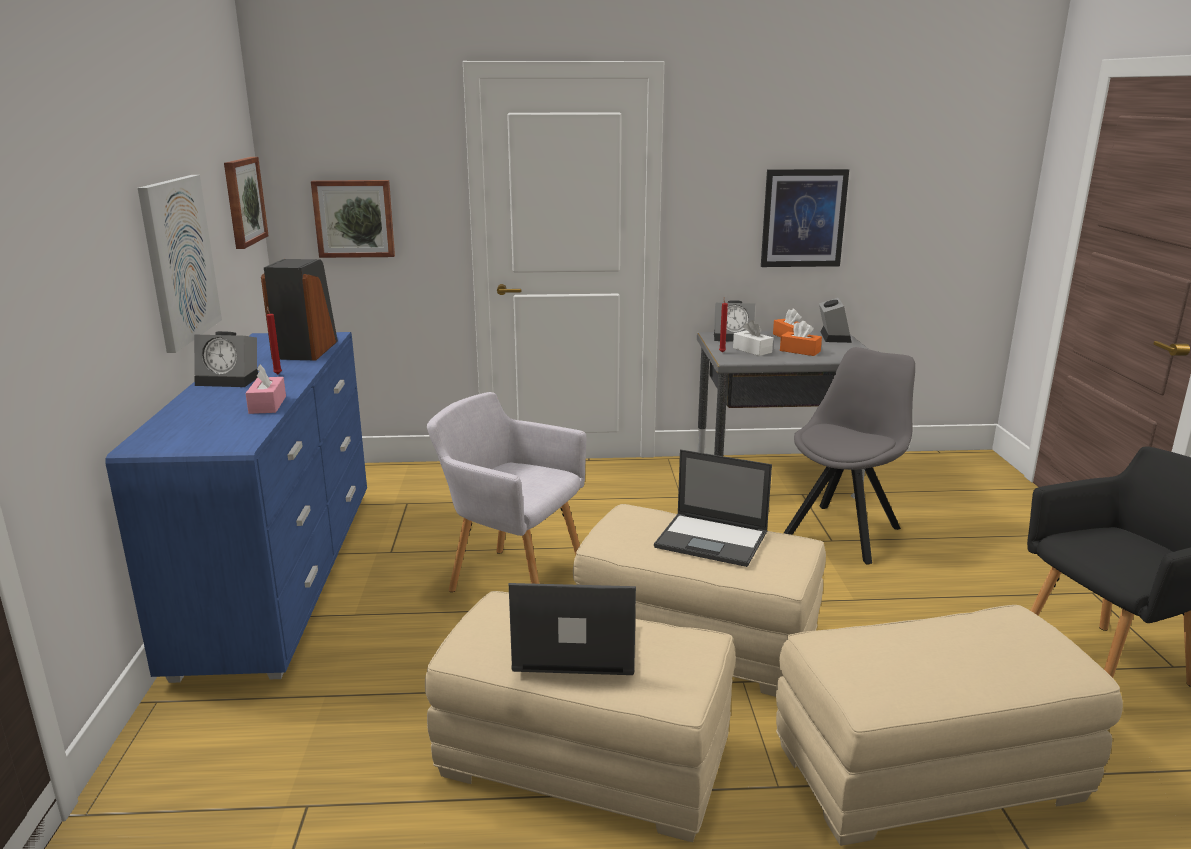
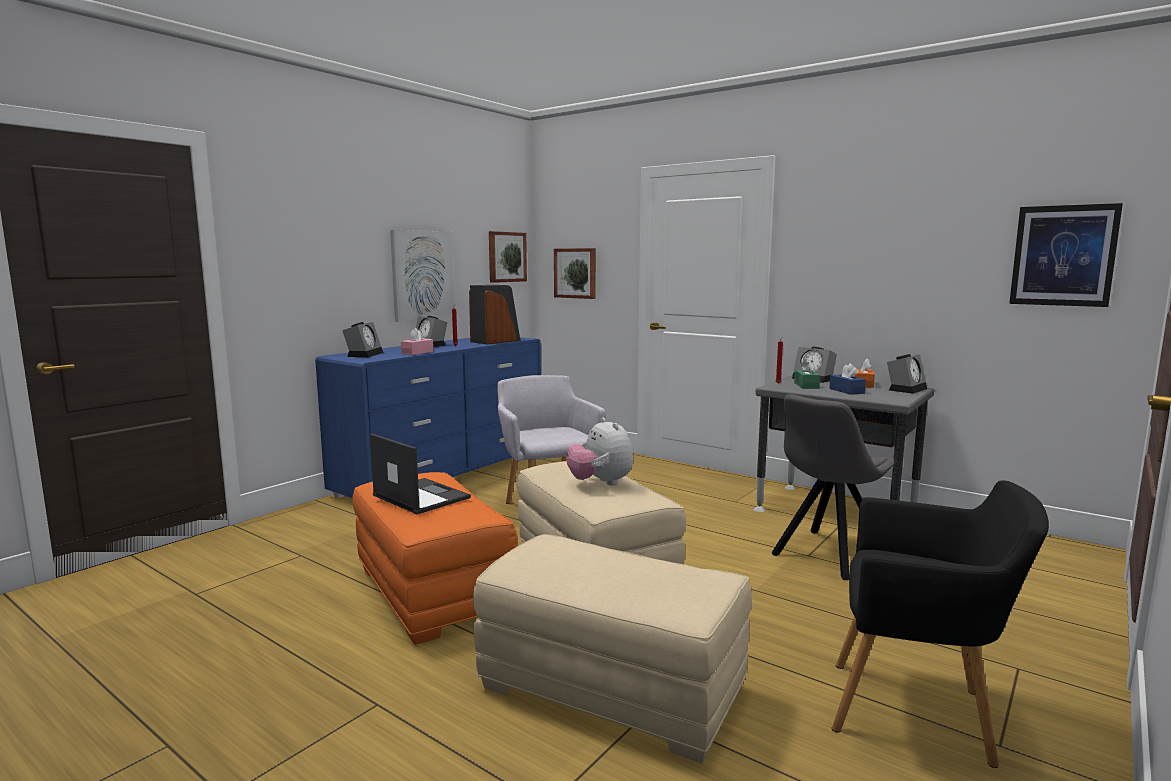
camera: 40 degrees right, 10 degrees down
beige ottoman [425,591,735,842] -> orange ottoman [353,472,518,645]
laptop [654,449,772,567] -> plush toy [566,417,633,486]
white tissue box [733,321,773,356] -> green tissue box [794,359,820,389]
picture [761,169,849,267] -> picture moved to [1009,203,1123,307]
orange tissue box [780,321,822,356] -> blue tissue box [829,363,866,395]
grey chair [784,347,915,565] -> grey chair turned 150 degrees clockwise [772,394,895,580]
none -> alarm clock [342,322,383,357]

